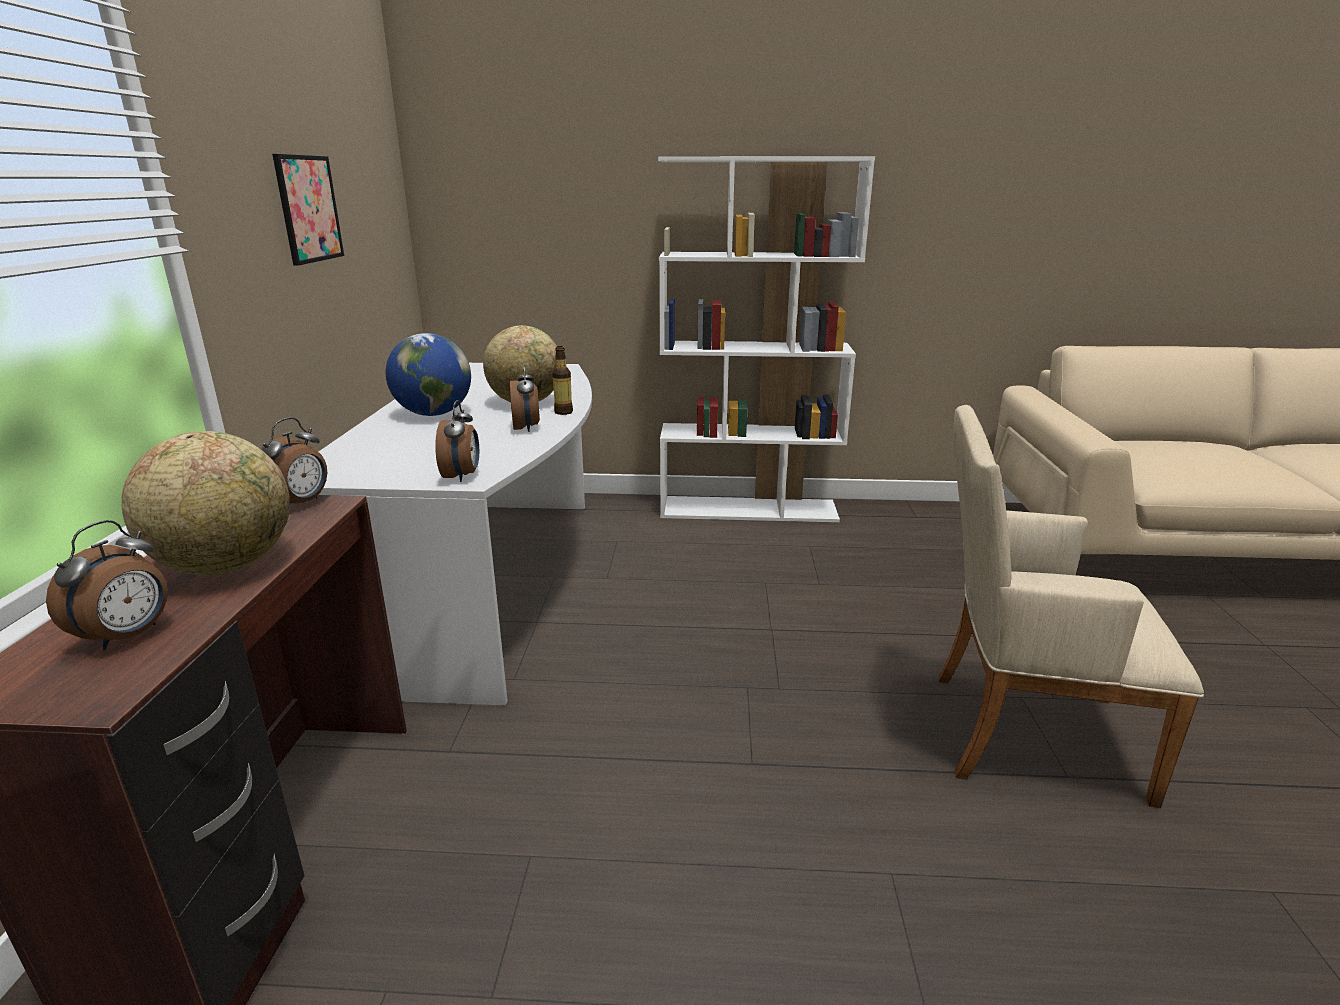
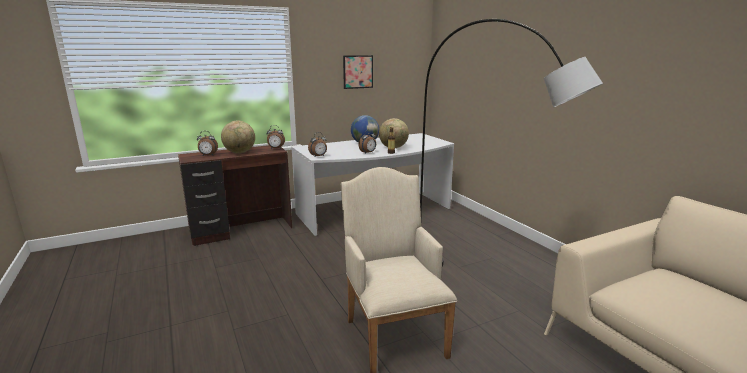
camera: 60 degrees right, 5 degrees down
white bookcase [658,156,875,522] -> none
none -> grey floor lamp [420,19,603,266]

